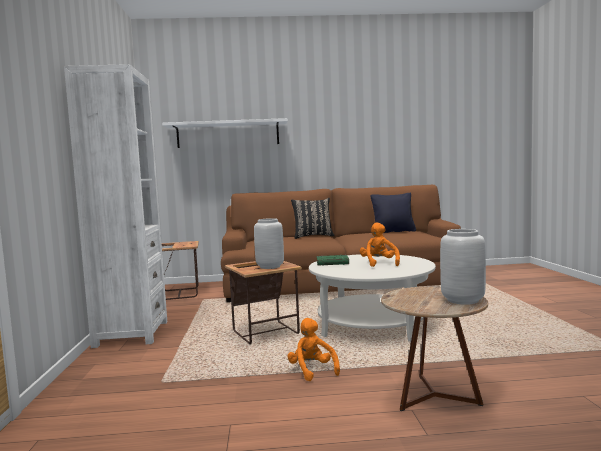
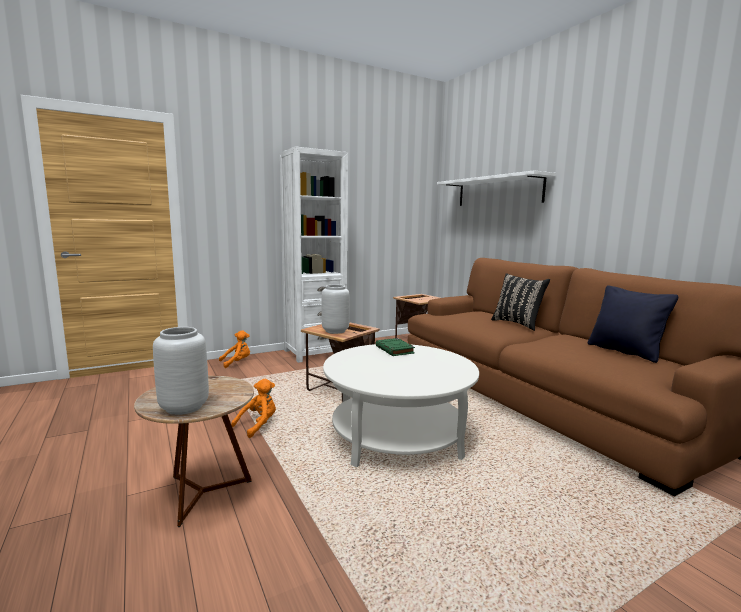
camera: 65 degrees right, 5 degrees up
orange plush toy [360,223,400,267] -> orange plush toy moved to [219,330,250,368]

